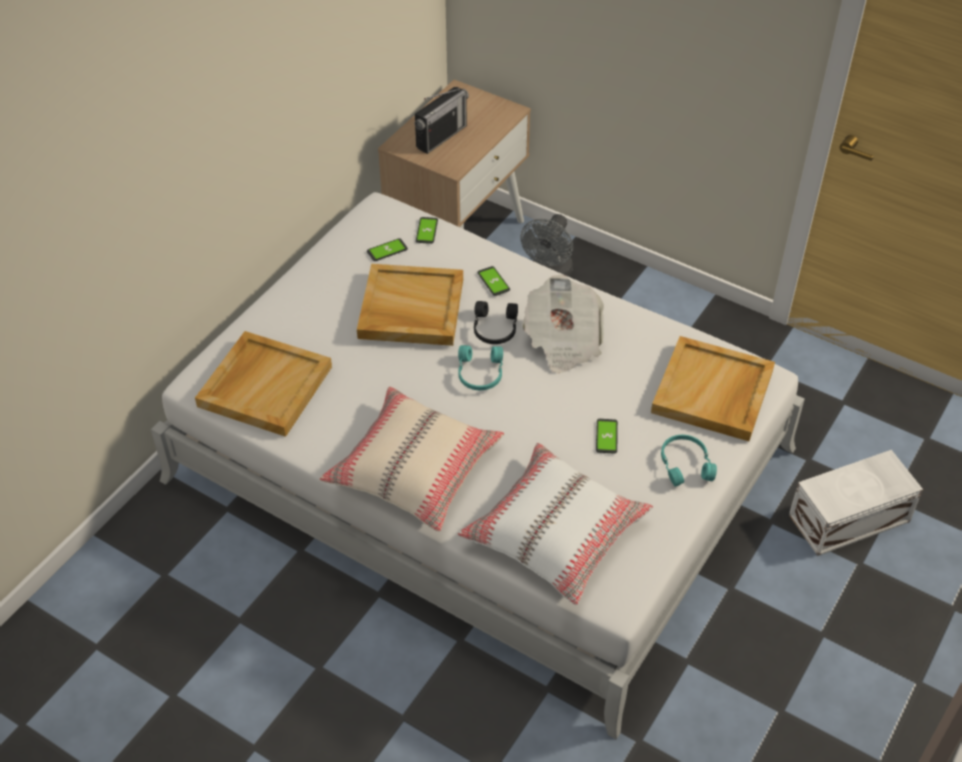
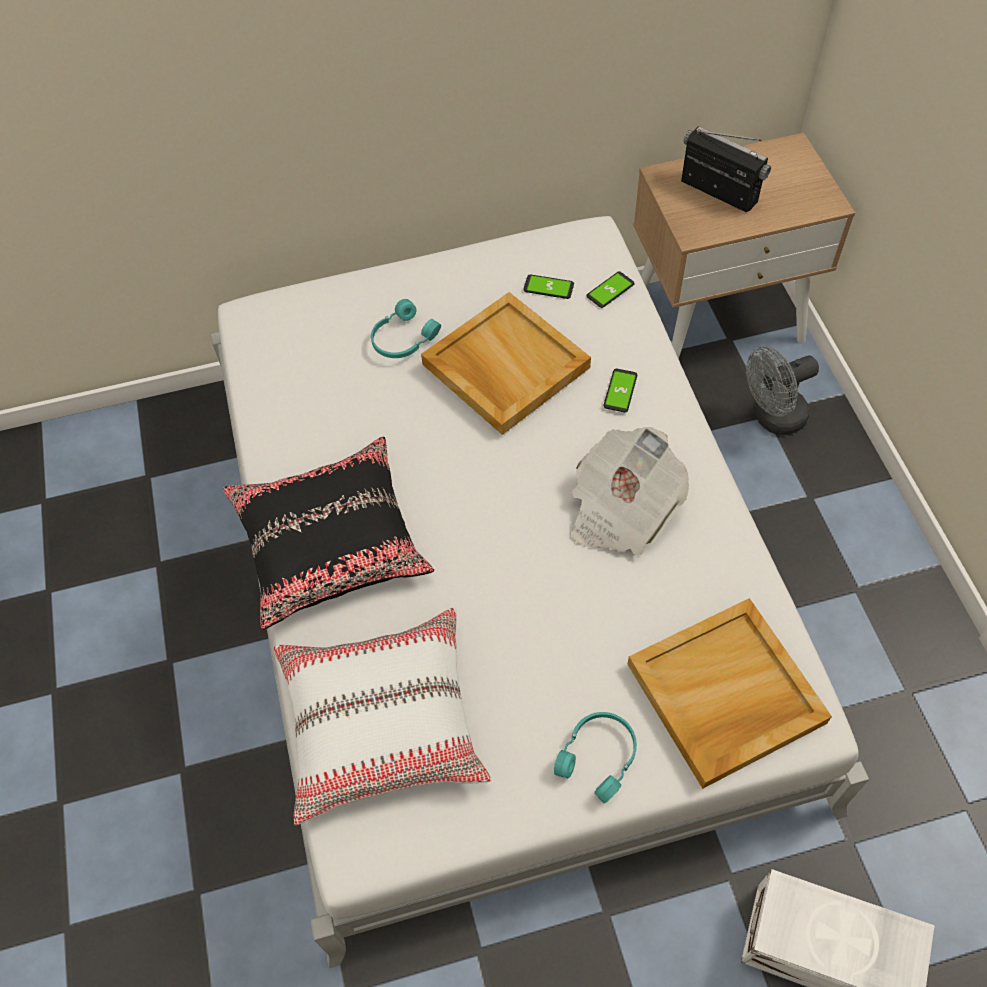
camera: 45 degrees right, 10 degrees up
beige tray [195,331,332,437] -> none
beige pillow [320,386,504,532] -> black pillow [223,437,434,630]
radio [415,87,469,154] -> radio turned 135 degrees counterclockwise [681,126,771,212]
turquoise headphones [458,345,503,390] -> turquoise headphones moved to [371,299,441,358]
black headphones [474,301,518,344] -> none
phone [596,419,618,454] -> none

